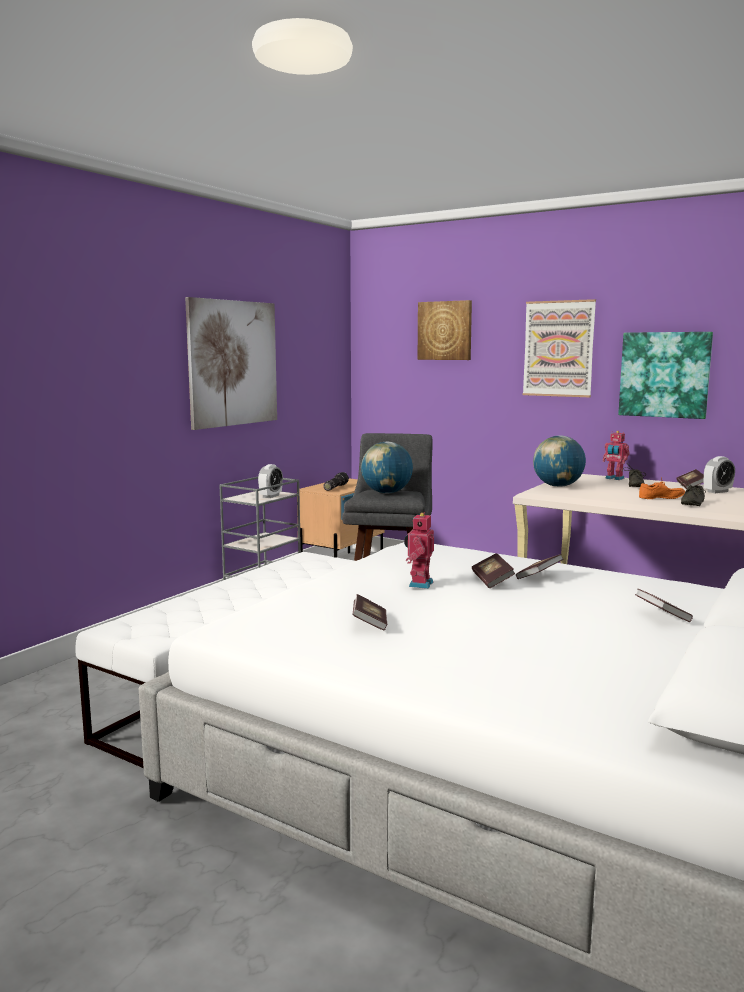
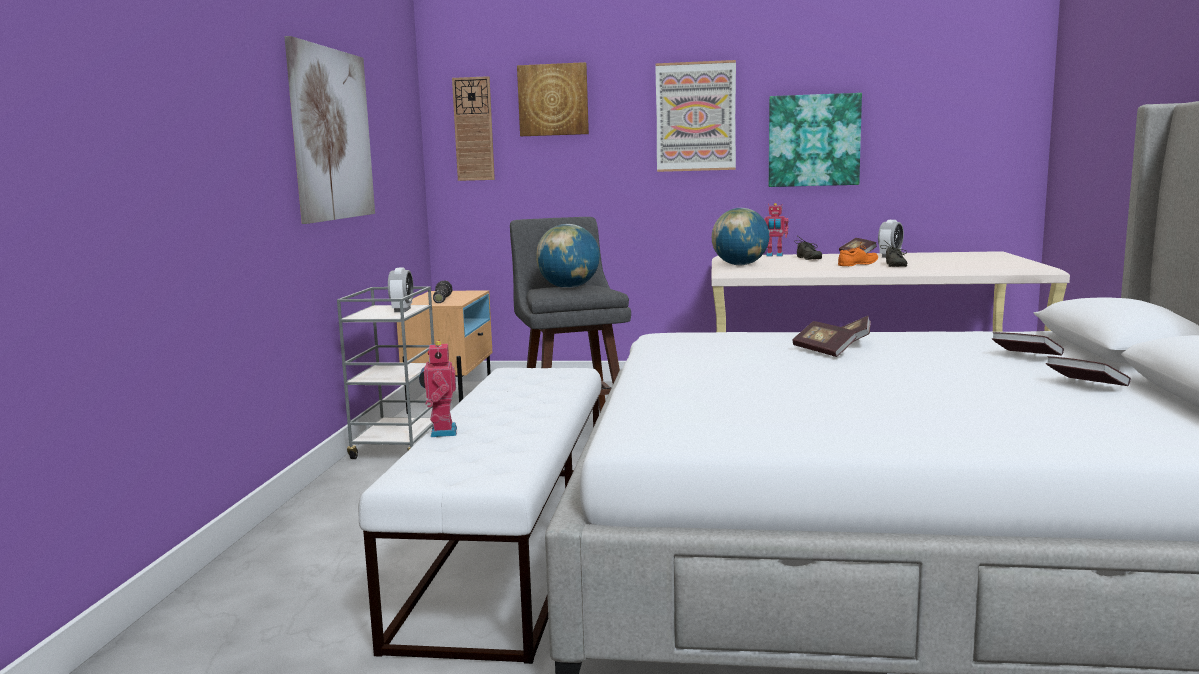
camera: 25 degrees left, 0 degrees up
book [353,594,387,630] -> book moved to [1046,356,1131,386]
toy robot [404,512,434,589] -> toy robot moved to [419,340,457,437]
none -> wall clock [452,76,495,181]

